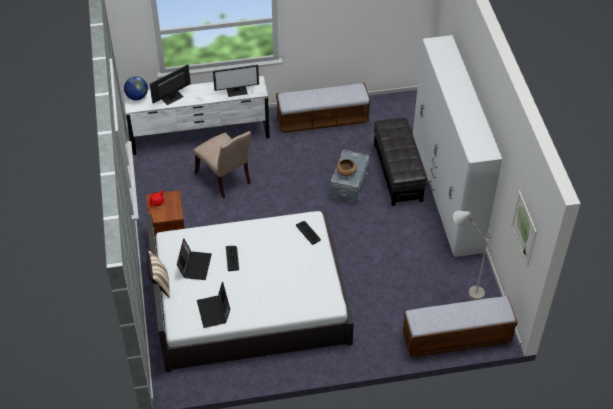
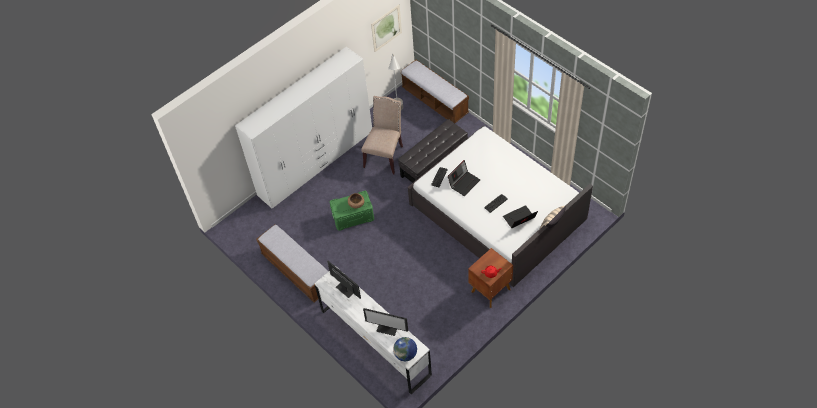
camera: 120 degrees left, 5 degrees up
beige chair [193,131,251,199] -> beige chair moved to [361,96,403,174]
laptop [197,282,230,328] -> laptop moved to [448,160,480,196]
grey storage box [330,150,369,204] -> green storage box [330,191,374,231]
black ottoman [374,117,427,206] -> black ottoman moved to [398,119,468,183]

